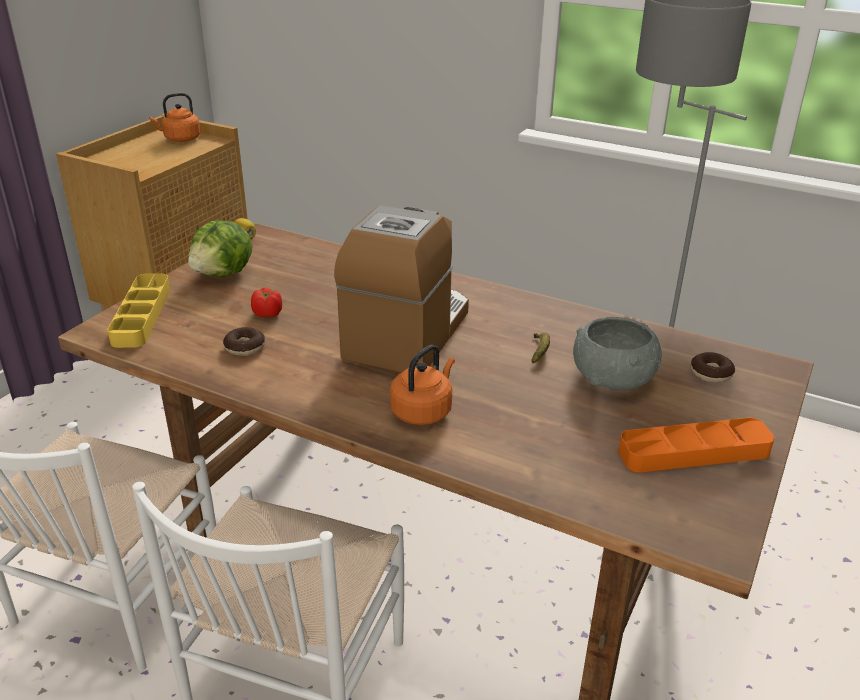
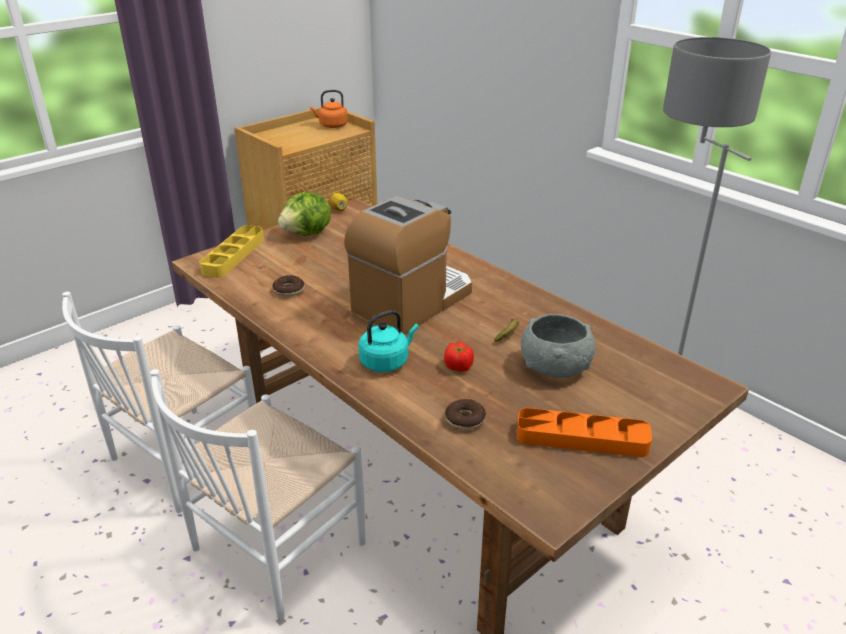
camera: 20 degrees right, 0 degrees up
tomato [251,288,282,317] -> tomato moved to [444,341,474,372]
orange kettle [390,345,455,425] -> turquoise kettle [358,310,419,372]
donut [690,352,735,383] -> donut moved to [445,399,486,430]

